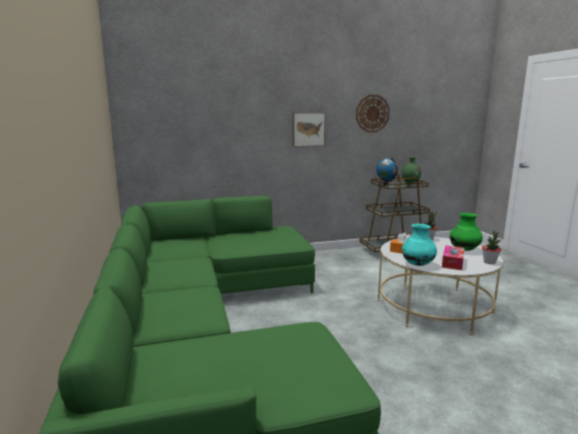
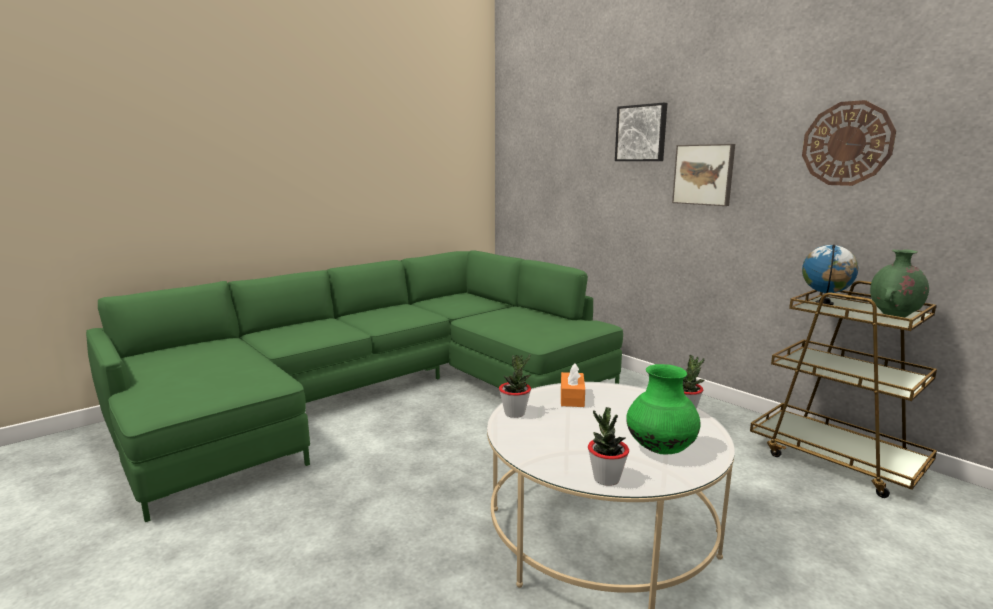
camera: 65 degrees right, 0 degrees up
turquoise vase [402,224,437,266] -> potted plant [499,354,531,418]
tissue box [442,245,465,270] -> none
none -> picture [615,103,667,161]

